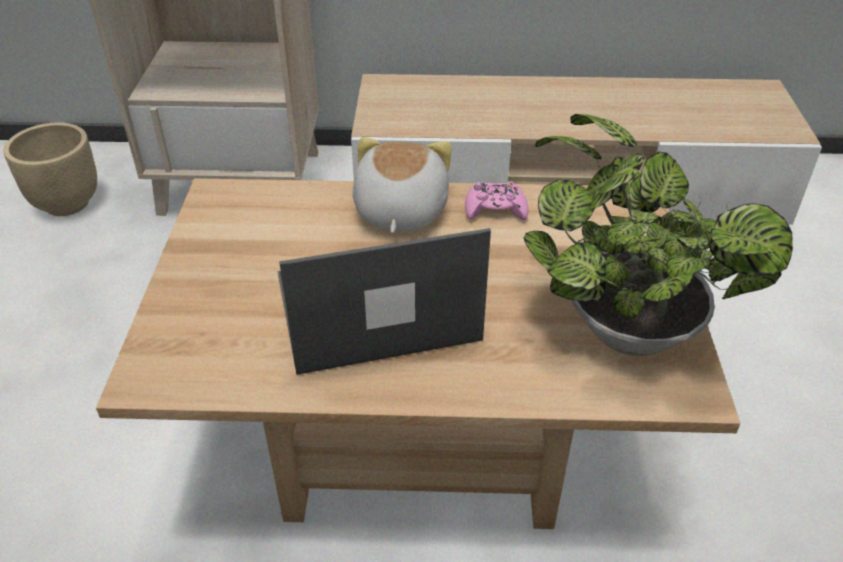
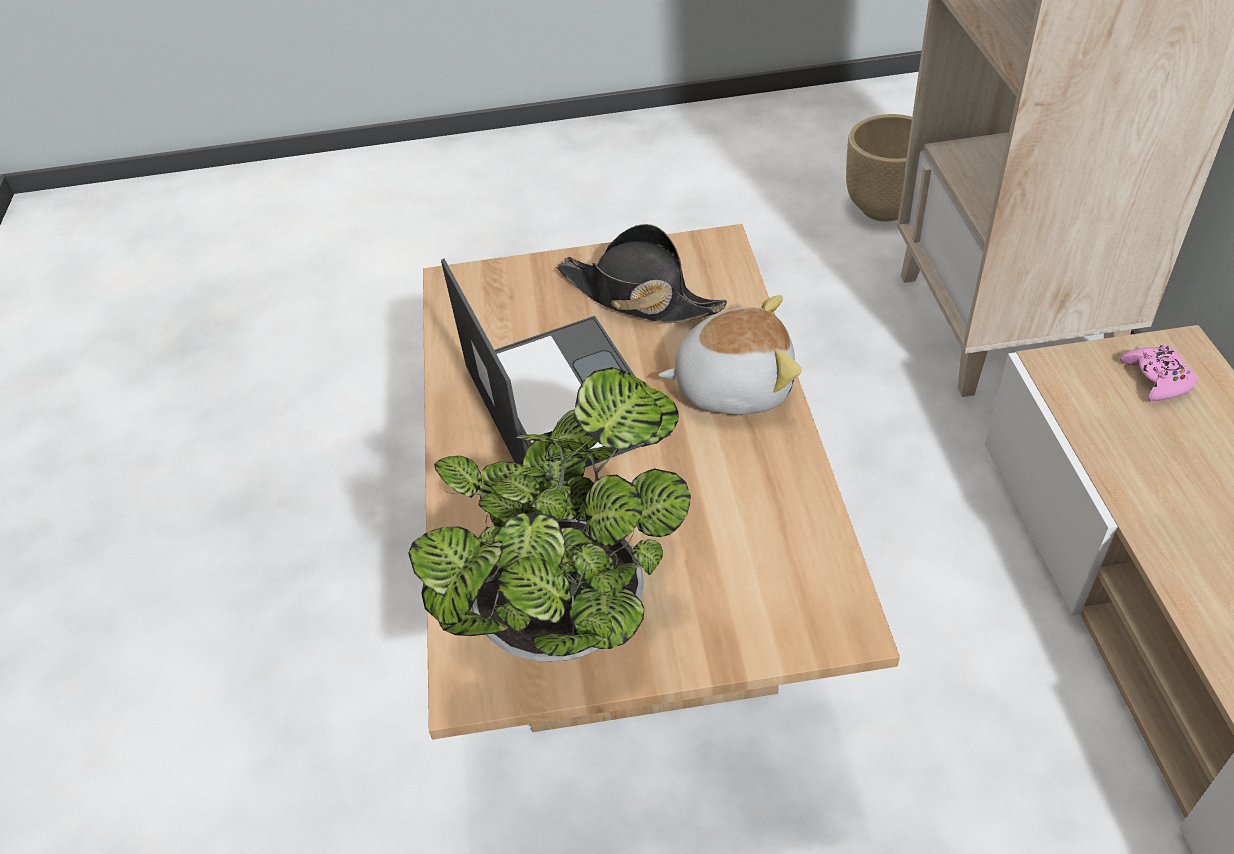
camera: 85 degrees right, 5 degrees up
pink game controller [465,182,528,220] -> pink game controller moved to [1120,344,1197,401]
none -> black hat [557,224,727,323]

